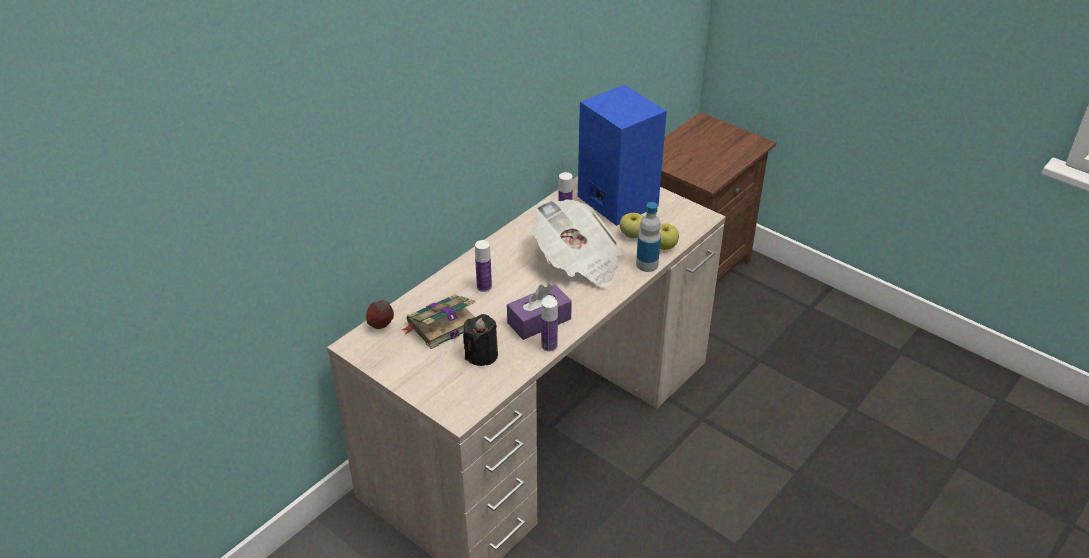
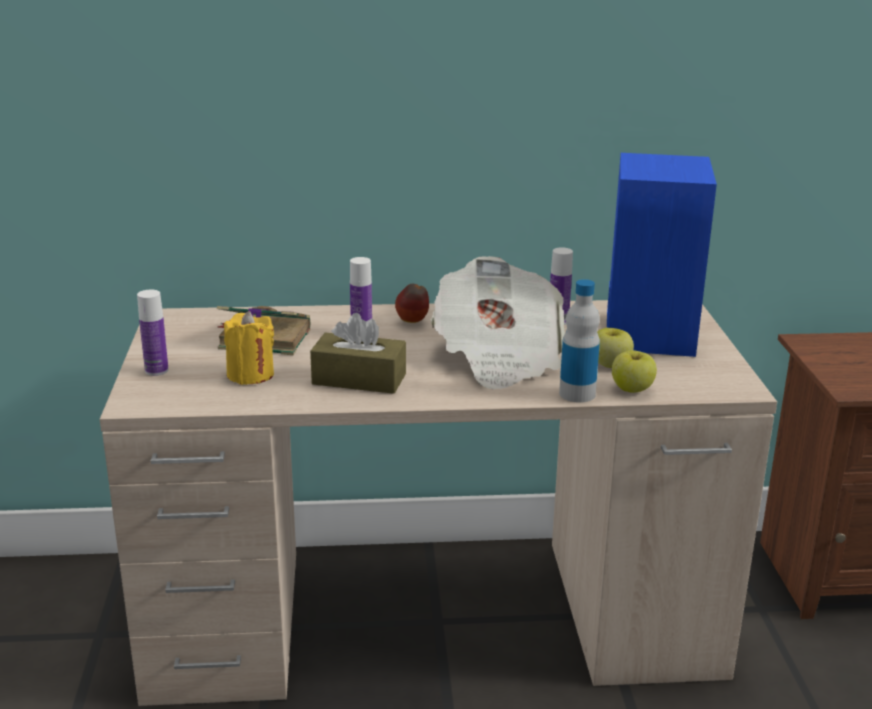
camera: 45 degrees right, 15 degrees down
apple [366,300,394,329] -> apple moved to [395,284,429,323]
black candle [463,314,498,366] -> yellow candle [224,311,274,385]
purple tissue box [507,283,572,340] -> brown tissue box [310,313,406,394]
bottle [541,297,558,352] -> bottle moved to [137,290,169,376]

